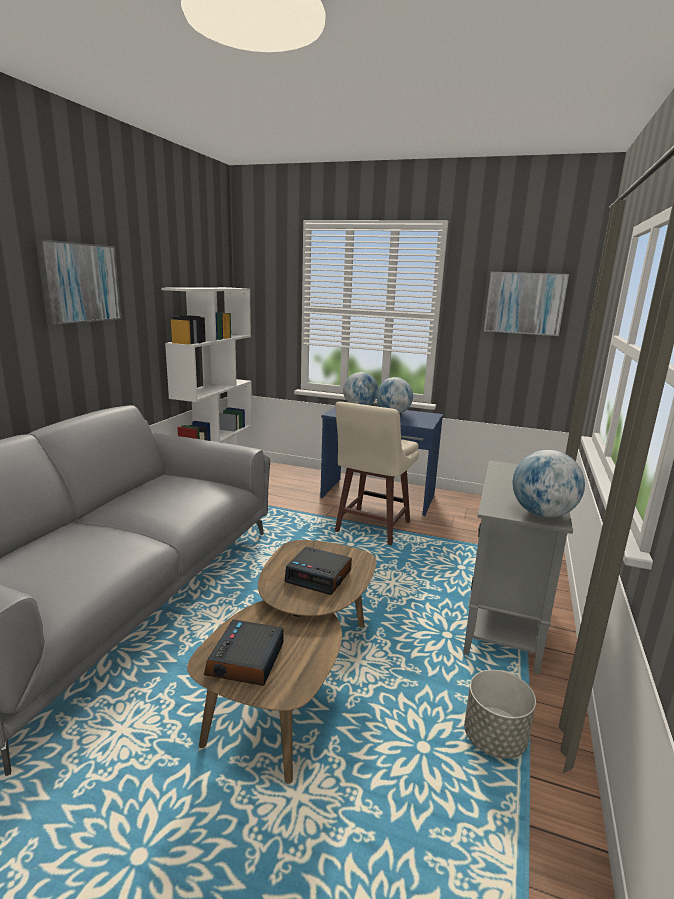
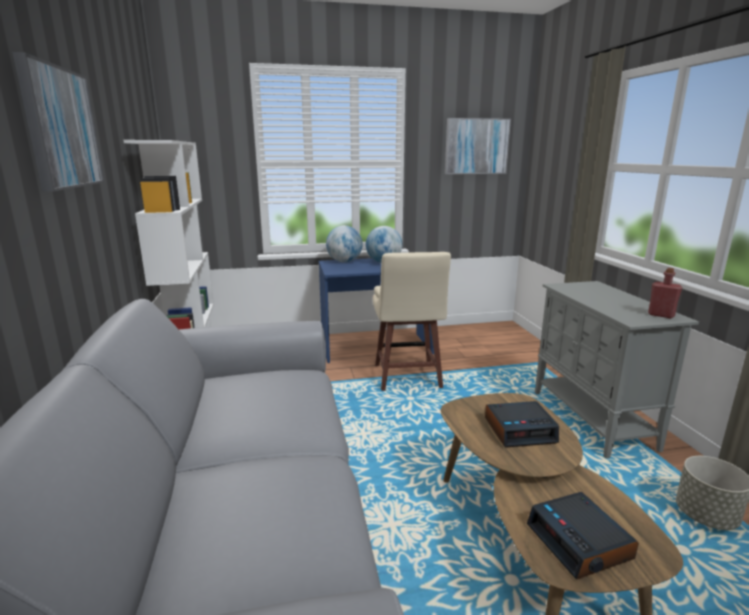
camera: 30 degrees left, 0 degrees up
globe [513,450,585,517] -> red bottle [648,268,683,319]

